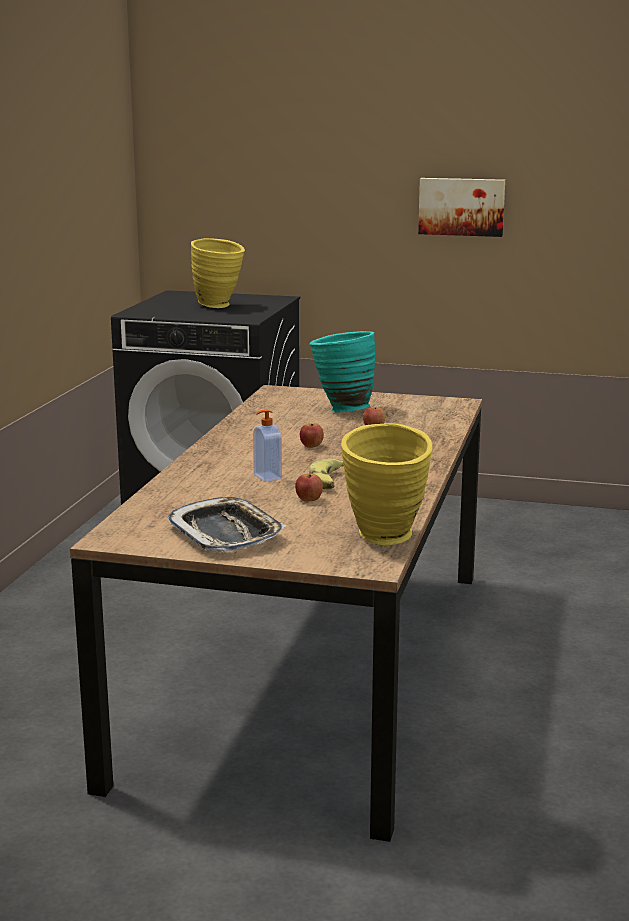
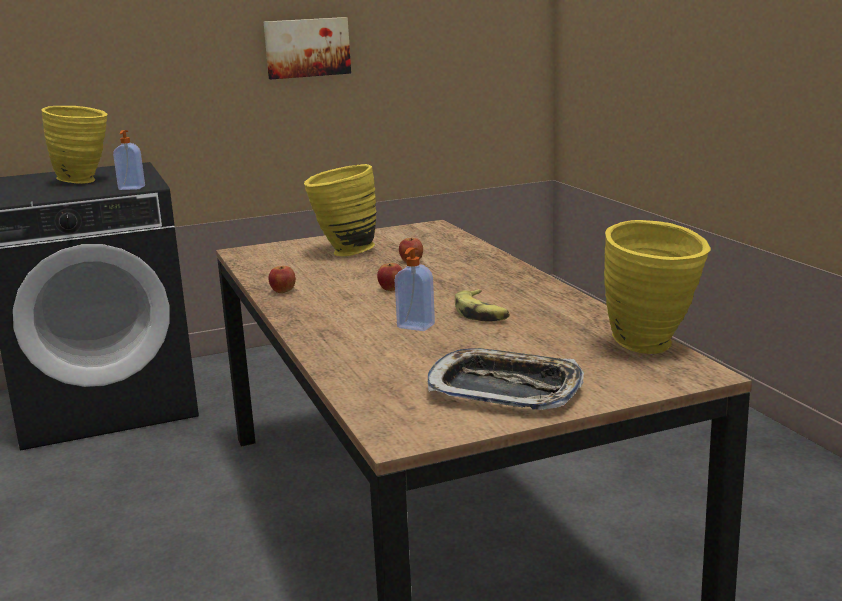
camera: 35 degrees left, 0 degrees up
apple [295,473,323,501] -> apple moved to [269,266,296,293]
turquoise vase [309,331,375,413] -> yellow vase [304,164,377,256]
none -> soap dispenser [113,130,145,190]

